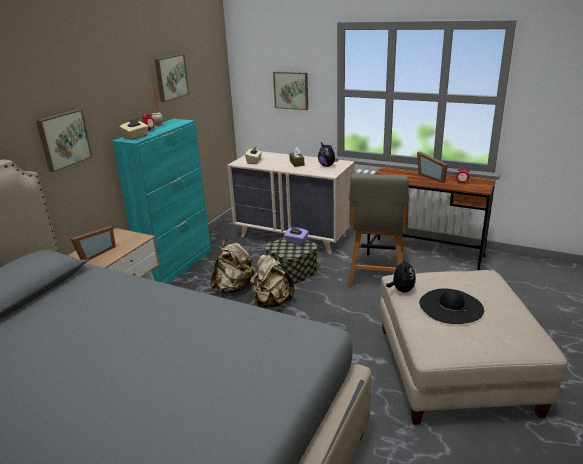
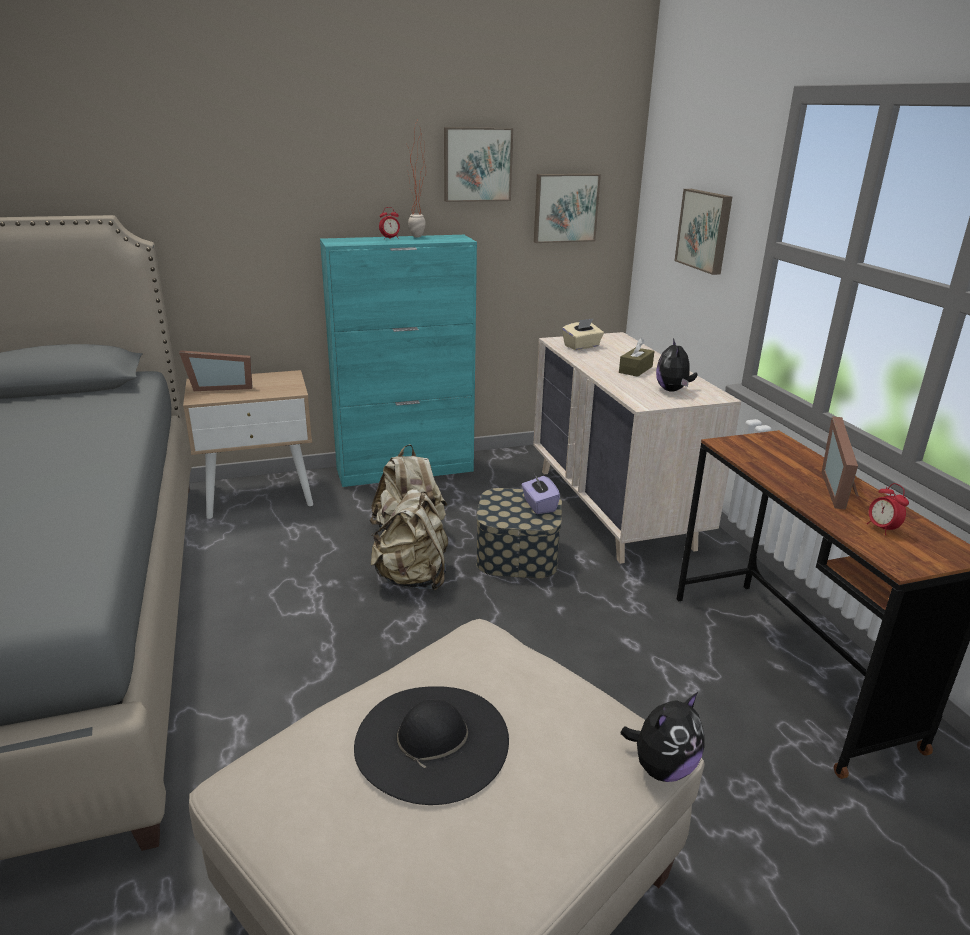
camera: 45 degrees right, 0 degrees up
picture [36,109,92,172] -> picture moved to [534,174,601,243]
beige tissue box [119,118,149,140] -> none
grey chair [348,174,409,287] -> none
plush toy [386,257,416,293] -> plush toy moved to [621,692,705,782]

